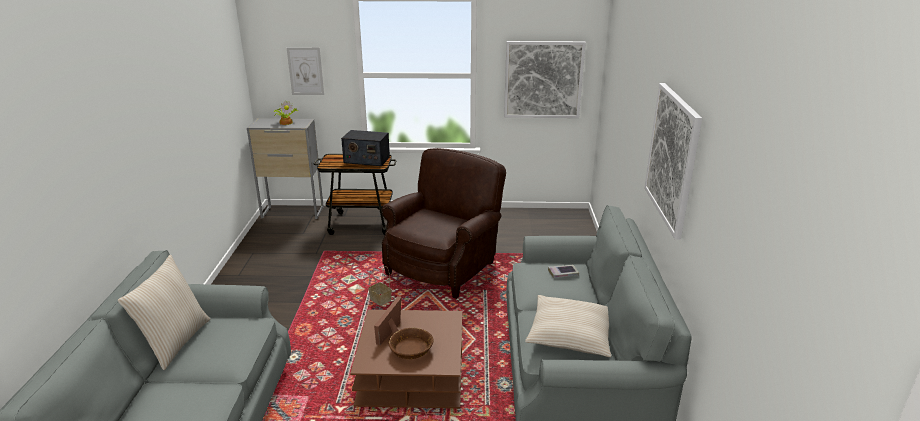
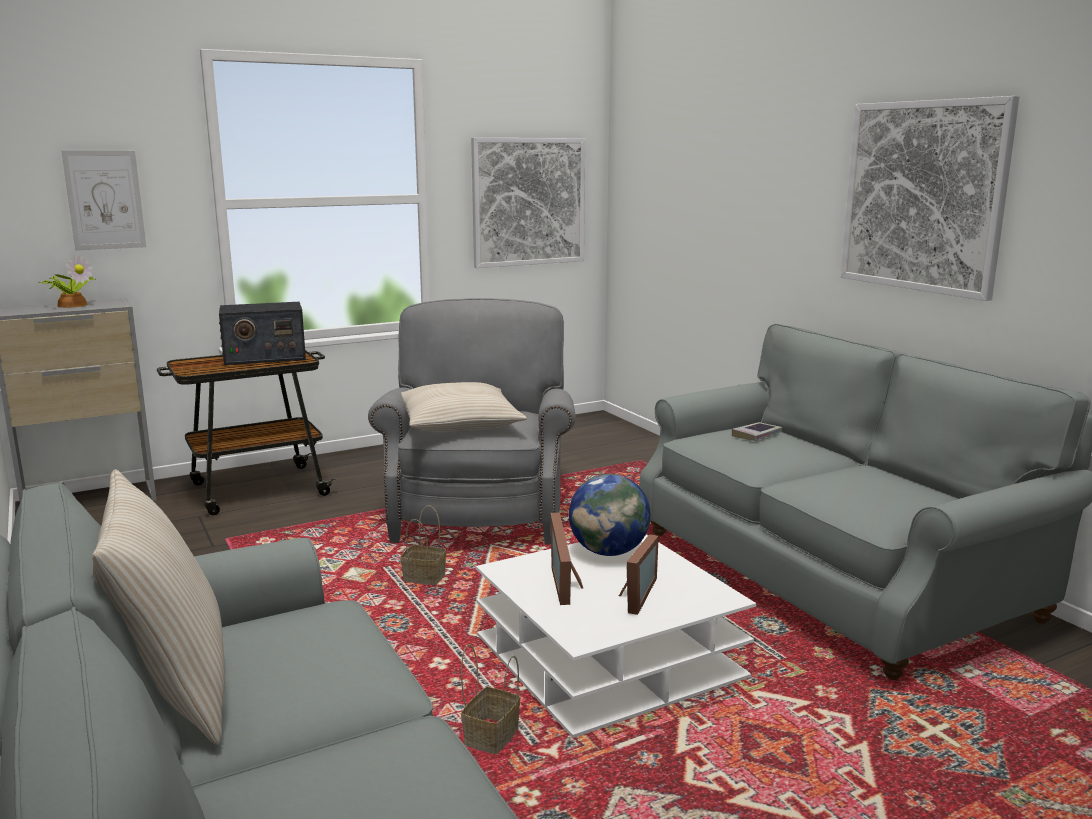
camera: 30 degrees left, 10 degrees down
brown coffee table [350,310,462,408] -> white coffee table [476,535,756,738]
brown armchair [382,148,506,299] -> grey armchair [368,298,576,544]
brown bowl [389,328,434,359] -> picture frame [619,534,659,615]
beige pillow [525,295,611,357] -> beige pillow moved to [401,382,527,432]
none -> basket [461,644,520,754]
none -> globe [569,474,651,556]

